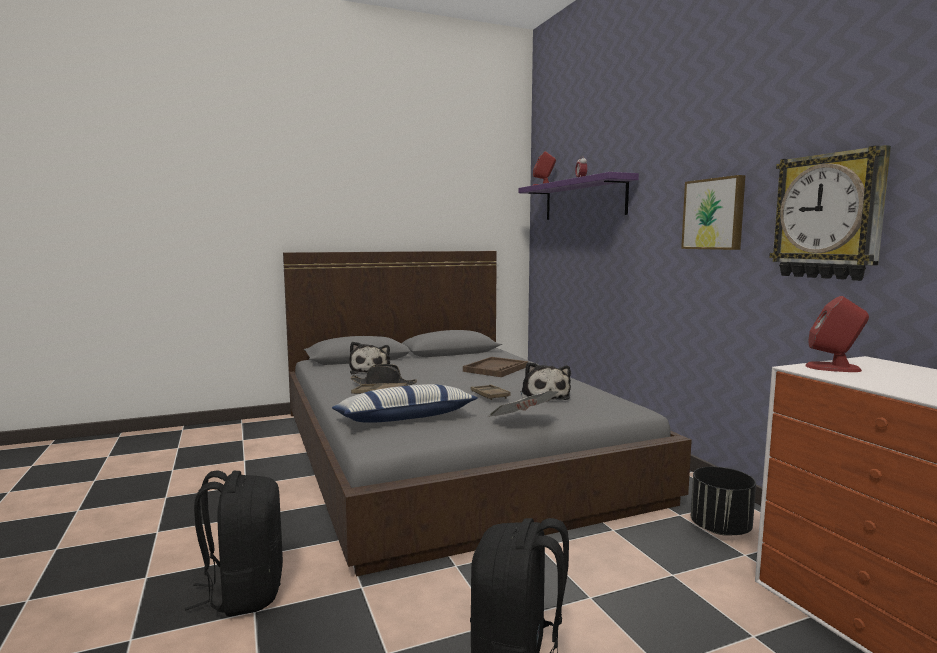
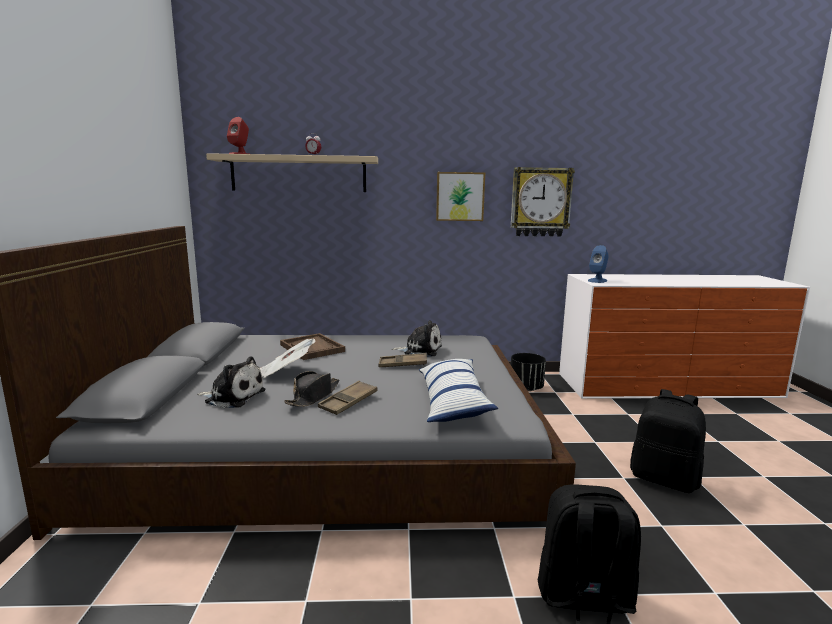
camera: 70 degrees left, 5 degrees up
newspaper [487,391,558,417] -> newspaper moved to [260,339,315,378]
purple shelf [518,172,639,220] -> beige shelf [206,153,378,192]
red speaker [805,296,869,372] -> blue speaker [588,245,609,283]

